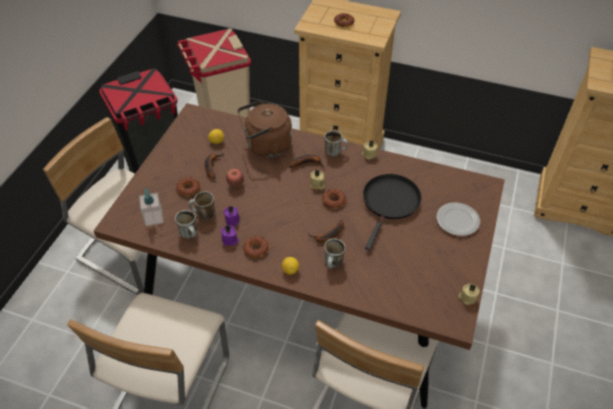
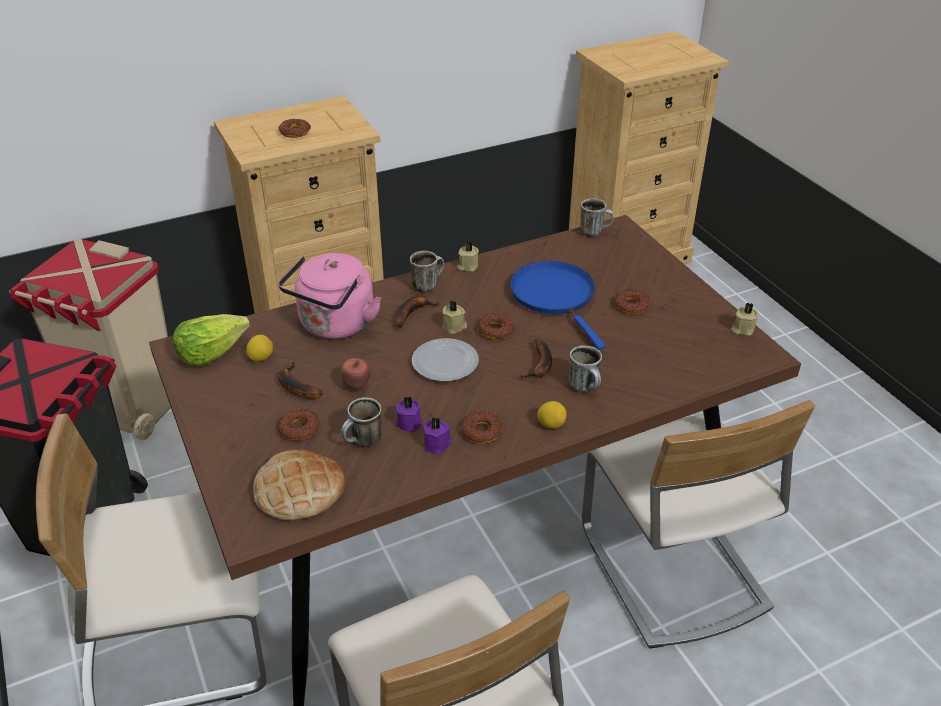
camera: 45 degrees left, 10 degrees down
soap dispenser [139,188,164,226] -> bread [253,449,346,521]
mug [175,210,197,238] -> mug moved to [580,198,614,237]
brown kettle [238,100,292,157] -> pink kettle [278,253,381,339]
black frying pan [363,174,421,251] -> blue frying pan [510,261,605,350]
plate [437,202,480,236] -> plate moved to [412,338,479,382]
none -> lettuce [173,314,250,366]
none -> donut [614,289,650,314]

